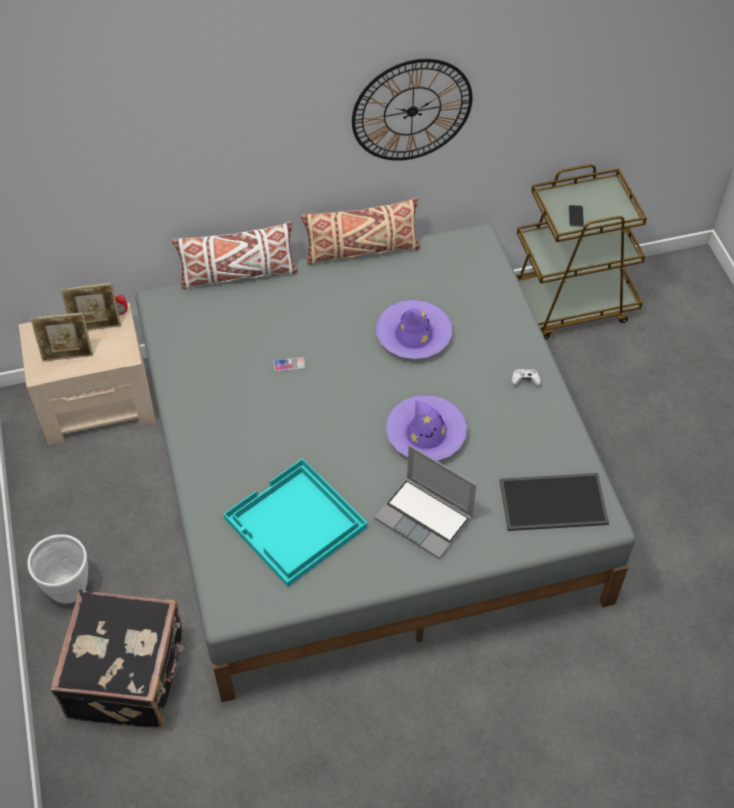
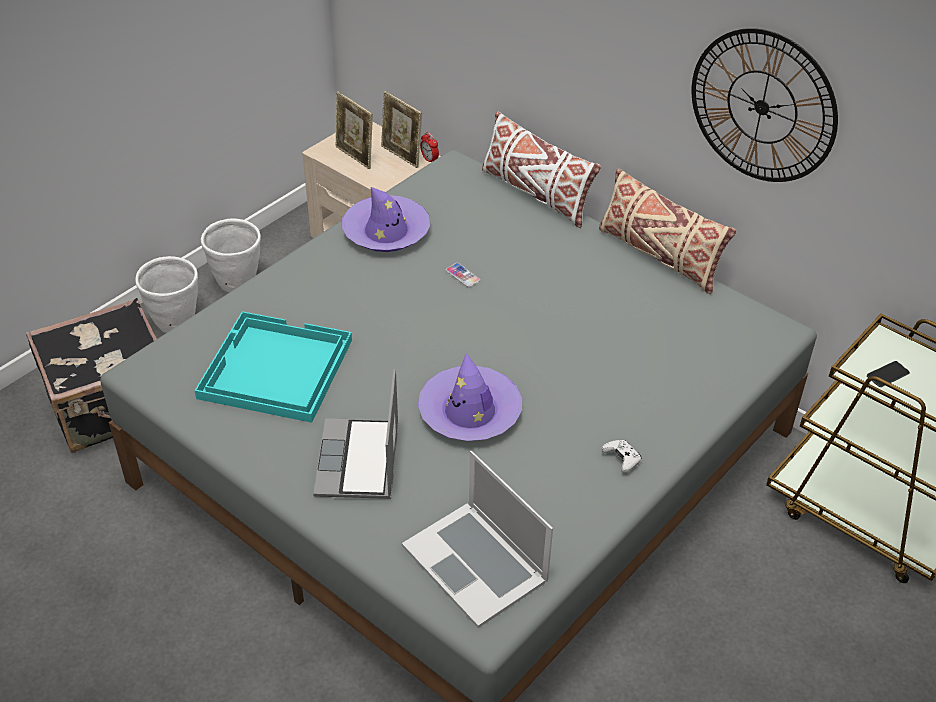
camera: 55 degrees right, 10 degrees down
purple hat [376,300,452,359] -> purple hat moved to [342,187,430,252]
tray [500,473,609,531] -> laptop [402,451,553,628]
none -> white planter [201,218,261,292]

